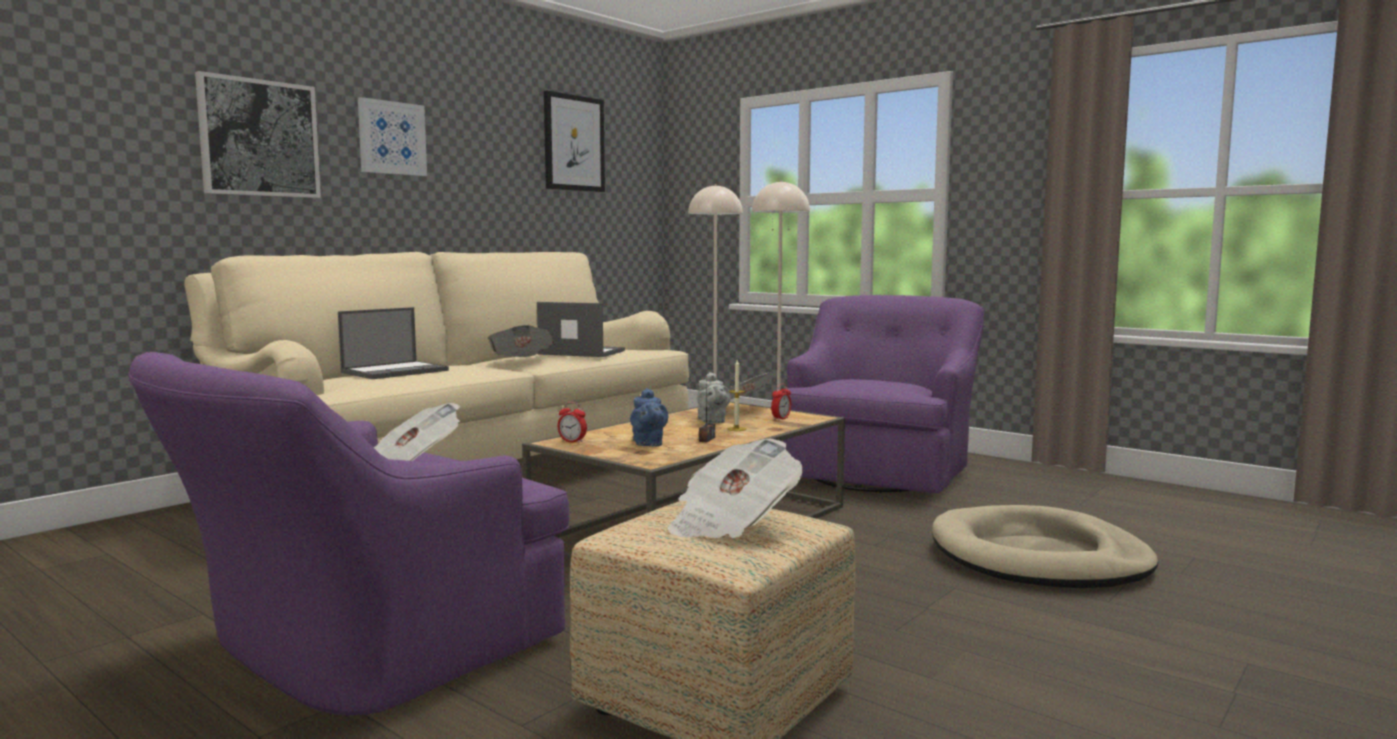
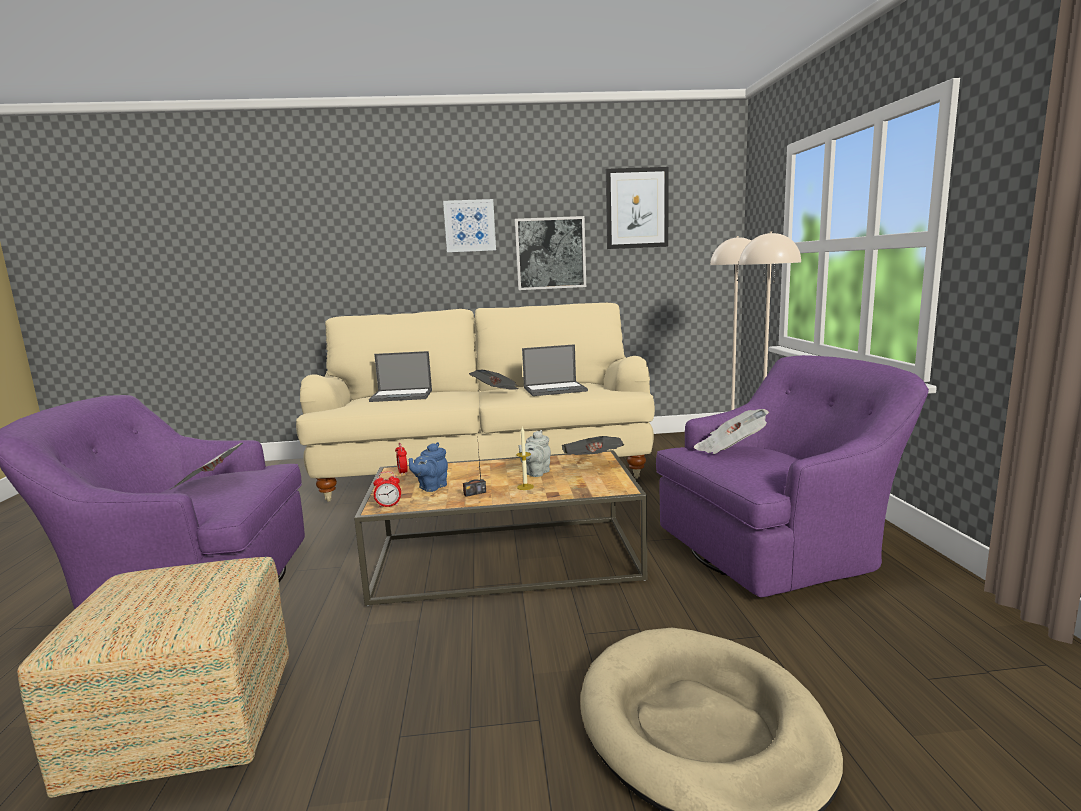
camera: 45 degrees right, 5 degrees up
picture [195,71,321,198] -> picture moved to [515,216,586,290]
laptop [537,302,625,357] -> laptop turned 105 degrees clockwise [522,344,588,396]
newspaper [667,439,803,538] -> newspaper moved to [694,409,769,454]
alarm clock [771,384,791,421] -> alarm clock moved to [373,472,401,508]

